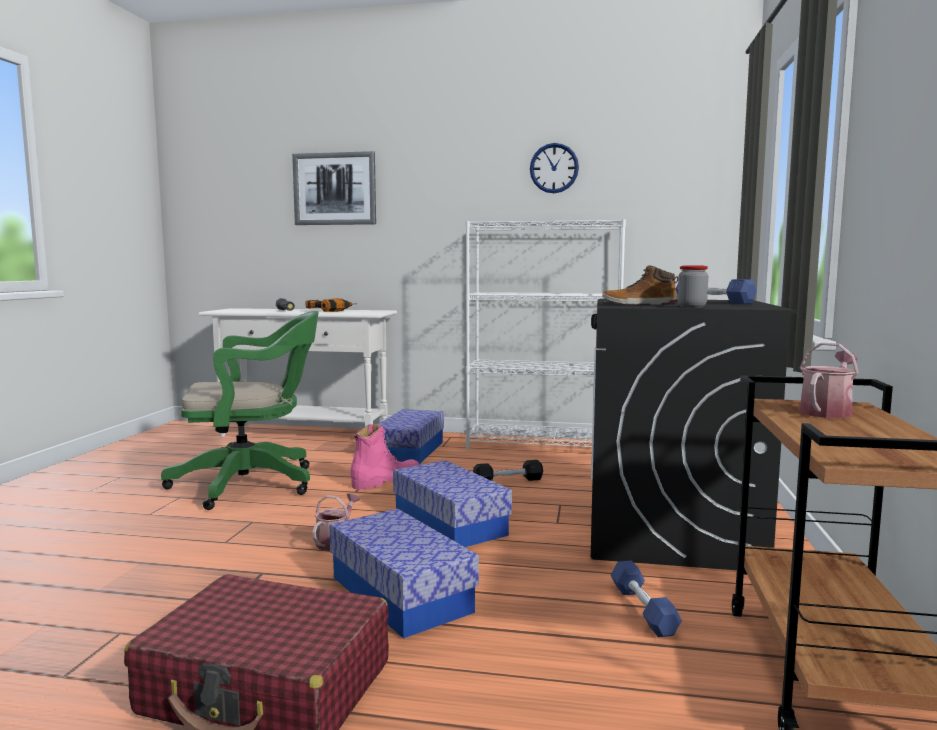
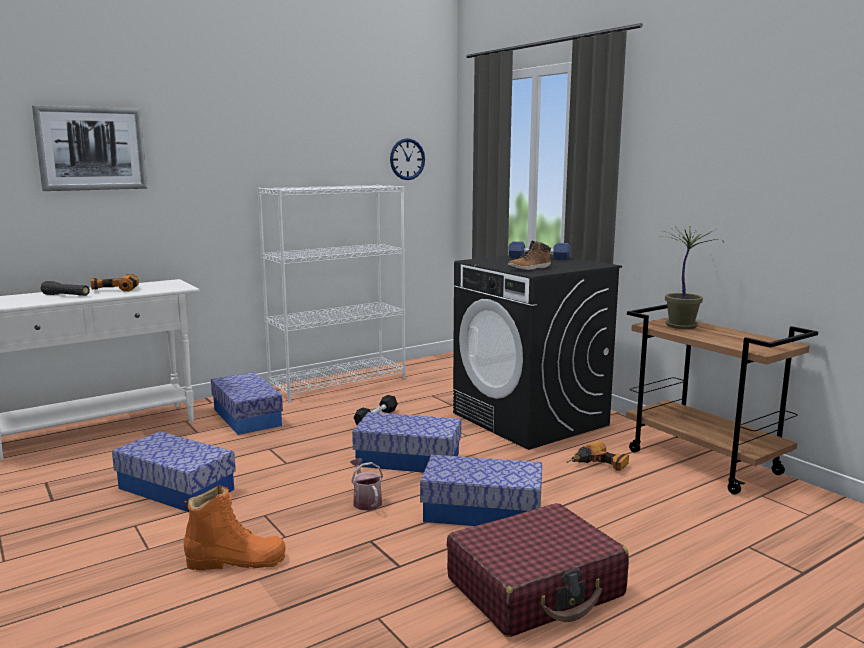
camera: 45 degrees left, 5 degrees up
green office chair [161,311,319,510] -> storage box [112,431,236,512]
pink boot [351,424,419,490] -> none
wall clock [530,143,579,193] -> wall clock moved to [390,138,425,180]
blue dumbbell [611,561,682,637] -> power drill [566,441,629,471]
jar [677,266,708,308] -> none
watering can [800,342,859,418] -> potted plant [660,226,724,329]
none -> orange boot [184,485,286,570]

